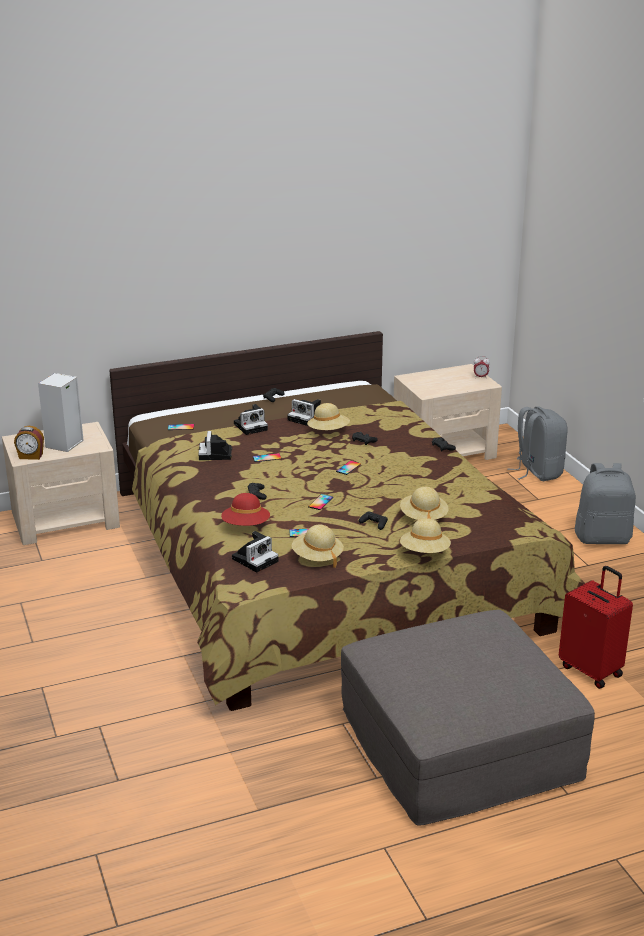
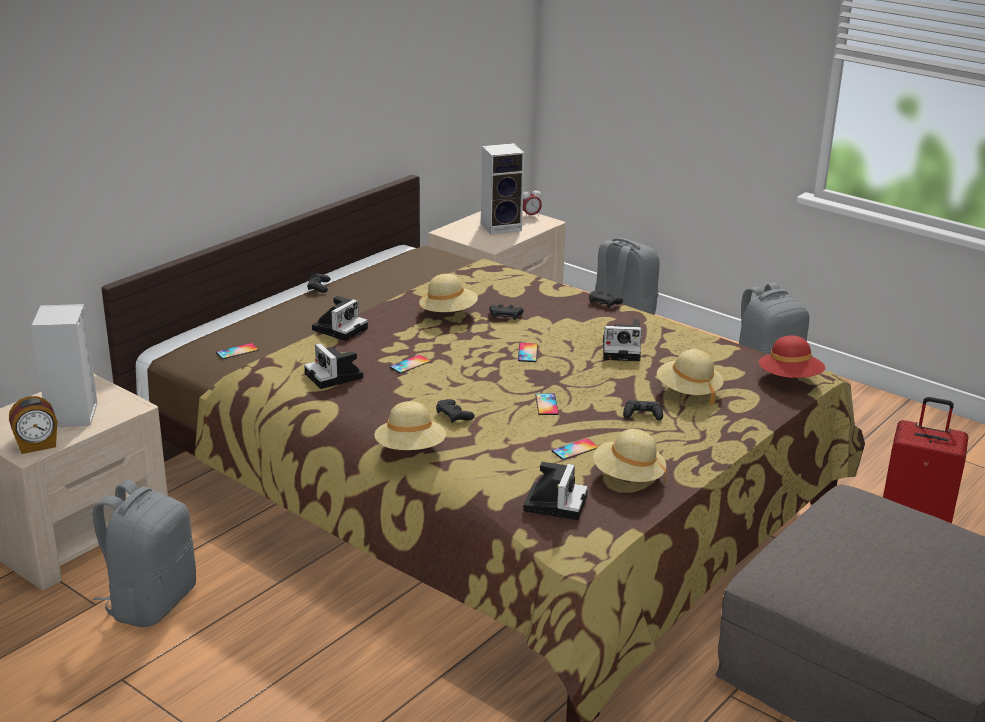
camera: 30 degrees left, 0 degrees up
red hat [221,493,270,526] -> red hat moved to [759,335,825,378]
camera [287,399,321,426] -> camera moved to [603,319,642,361]
beige hat [400,518,451,553] -> beige hat moved to [374,401,446,450]
none -> grey backpack [93,480,196,627]
none -> speaker [481,143,524,235]

